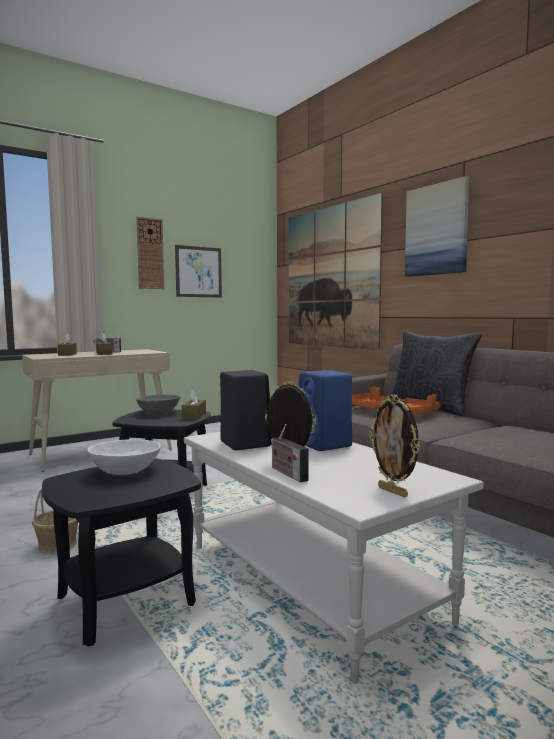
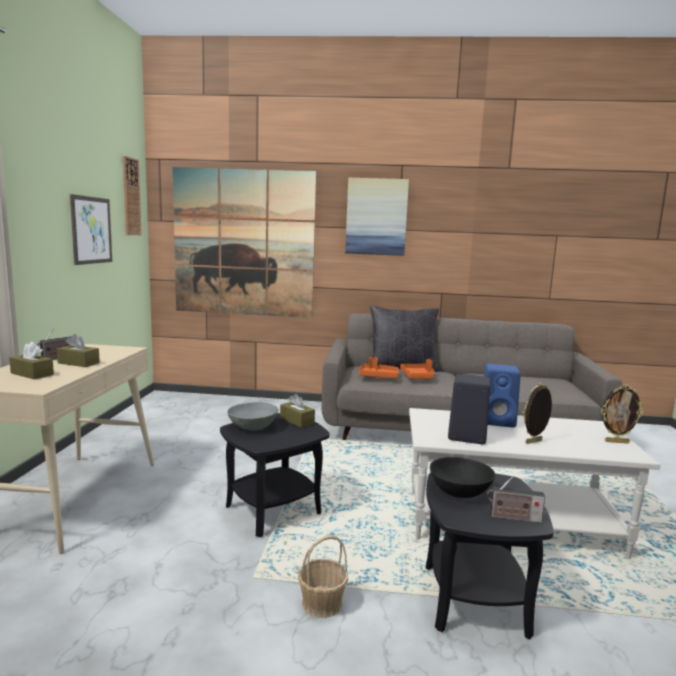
camera: 50 degrees left, 5 degrees up
white bowl [87,439,161,475] -> black bowl [430,457,496,498]
wall clock [137,217,164,289] -> wall clock moved to [123,156,142,235]
radio [271,424,309,482] -> radio moved to [487,476,545,523]

